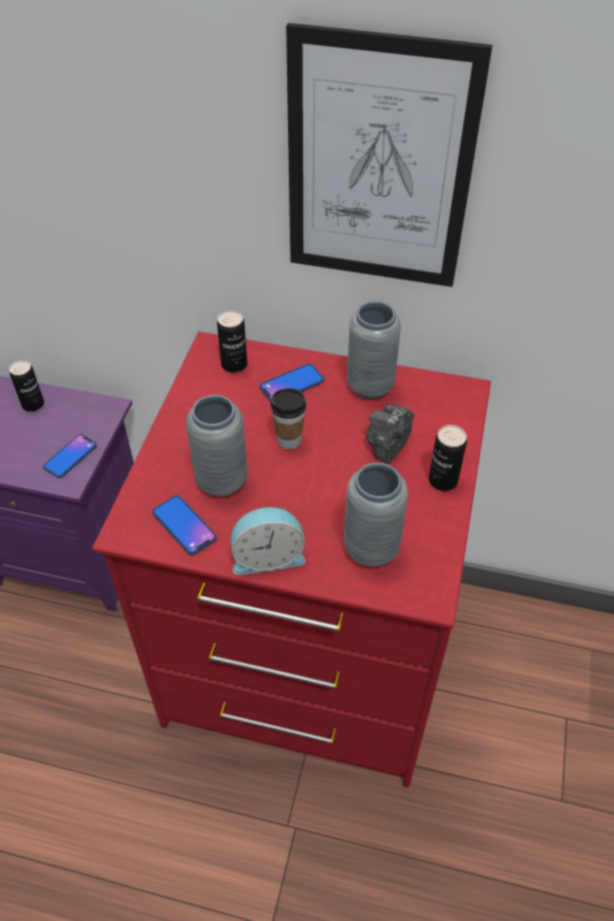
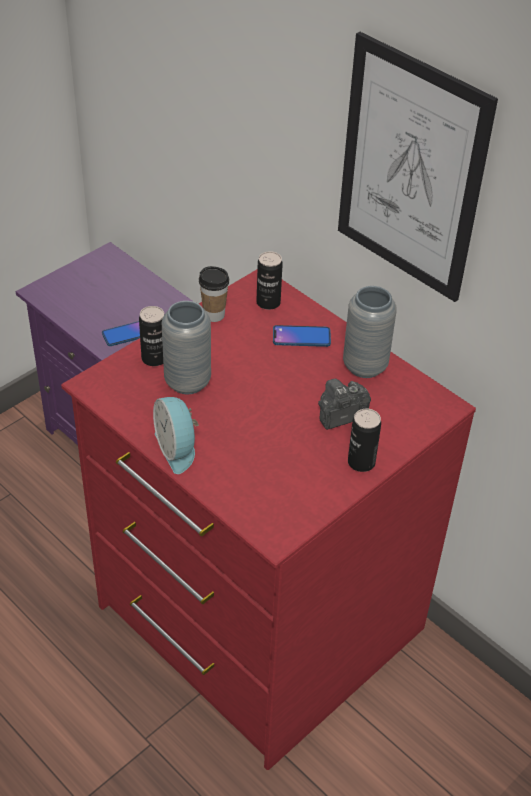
camera: 30 degrees right, 5 degrees down
can [9,360,44,412] -> can moved to [139,306,164,366]
phone [152,495,217,555] -> none
alarm clock [231,507,305,575] -> alarm clock turned 45 degrees clockwise [153,397,199,474]
cup [270,388,306,449] -> cup moved to [199,266,229,322]
grey vase [344,463,408,567] -> none

